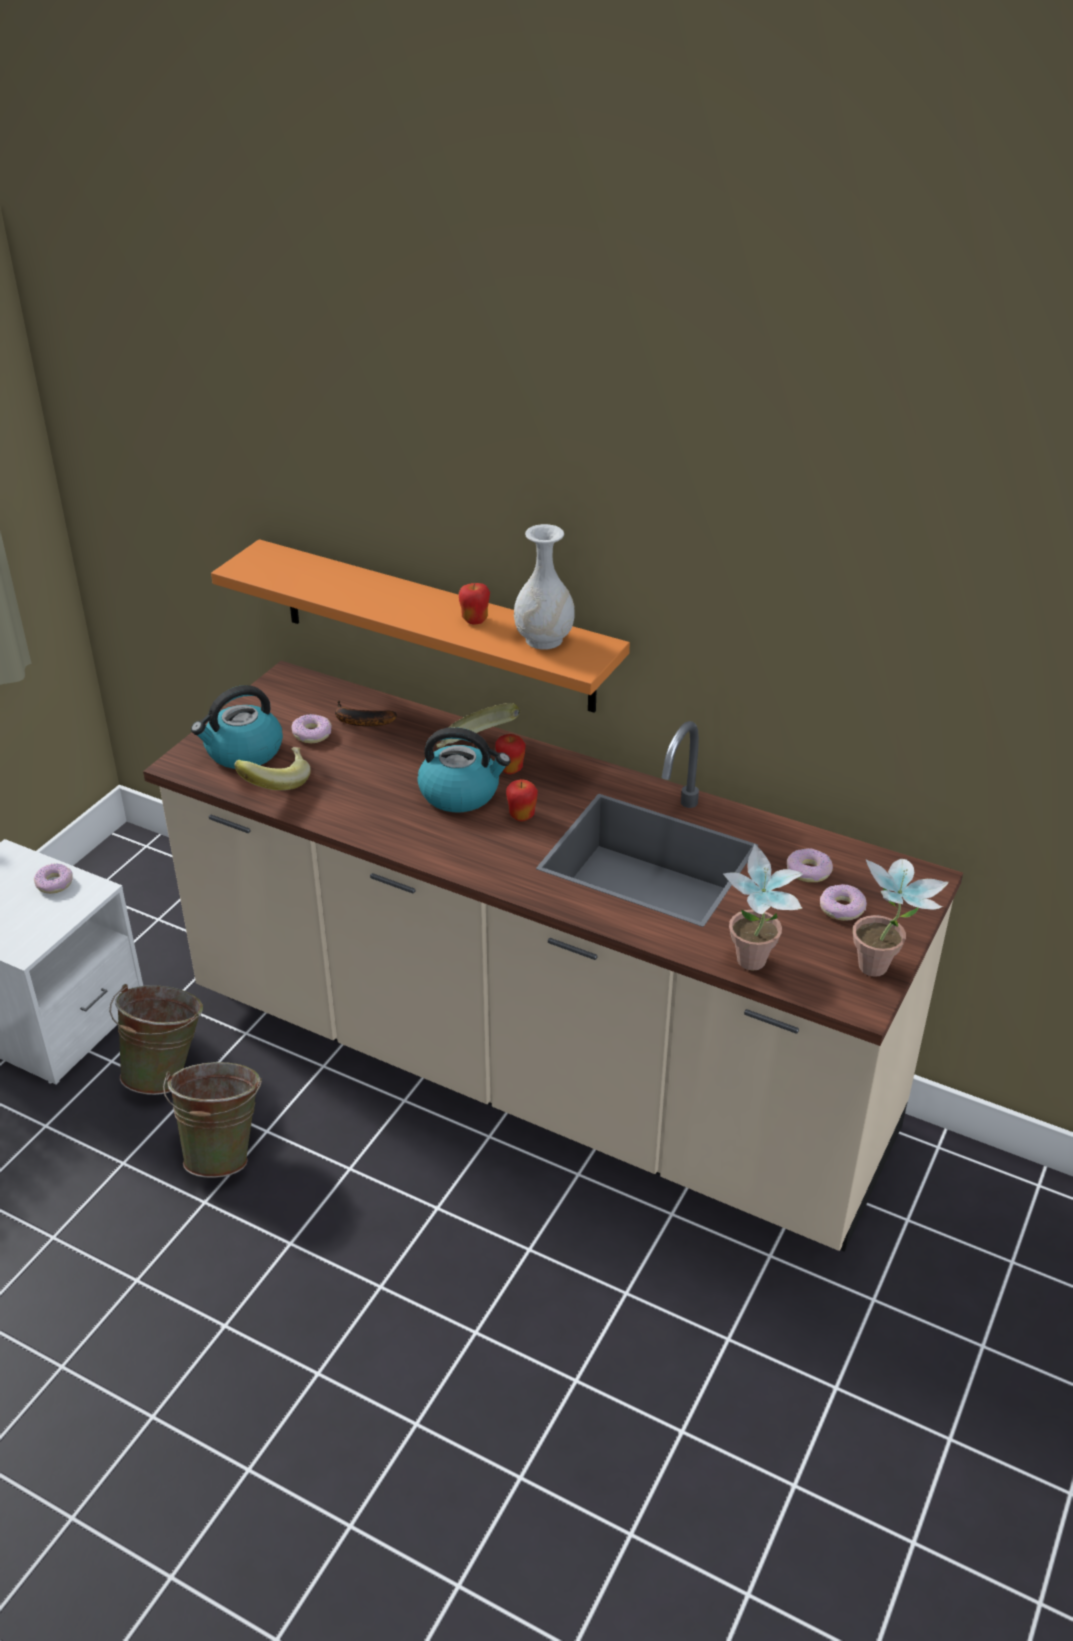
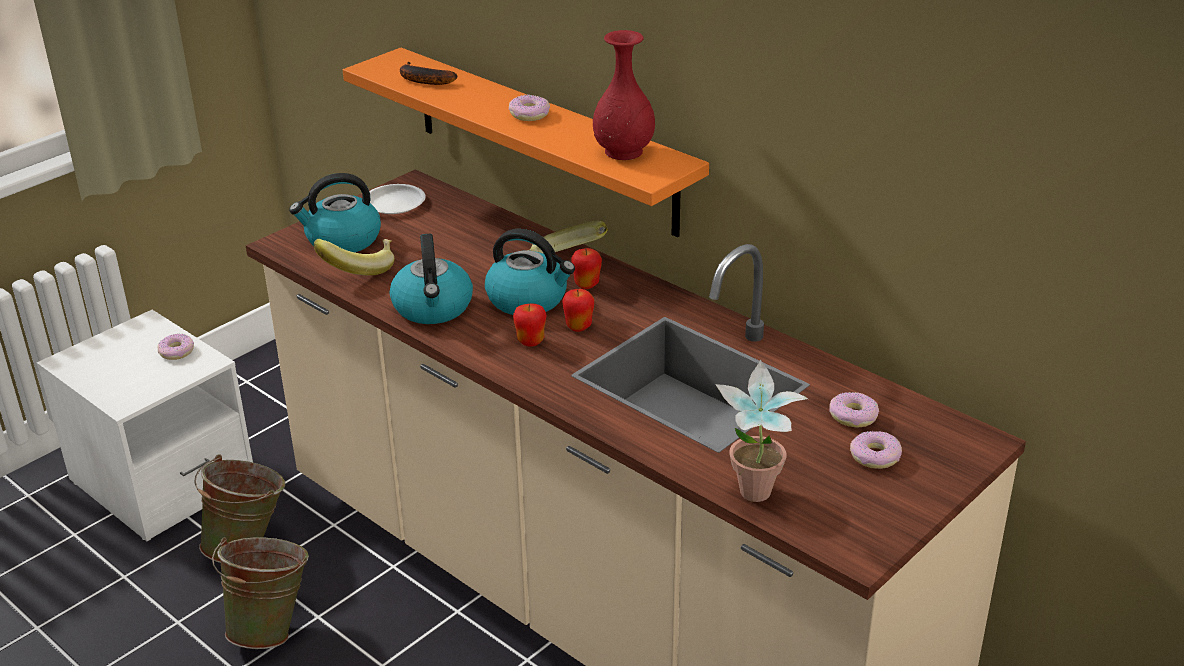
camera: 15 degrees right, 5 degrees down
donut [291,714,332,743] -> donut moved to [509,95,550,121]
banana [335,701,397,726] -> banana moved to [400,62,457,85]
apple [459,583,490,624] -> apple moved to [513,303,546,347]
white vase [514,524,575,650] -> red vase [593,30,655,160]
potted plant [853,859,949,977] -> none
none -> white plate [369,184,426,214]
none -> kettle [390,234,473,324]

